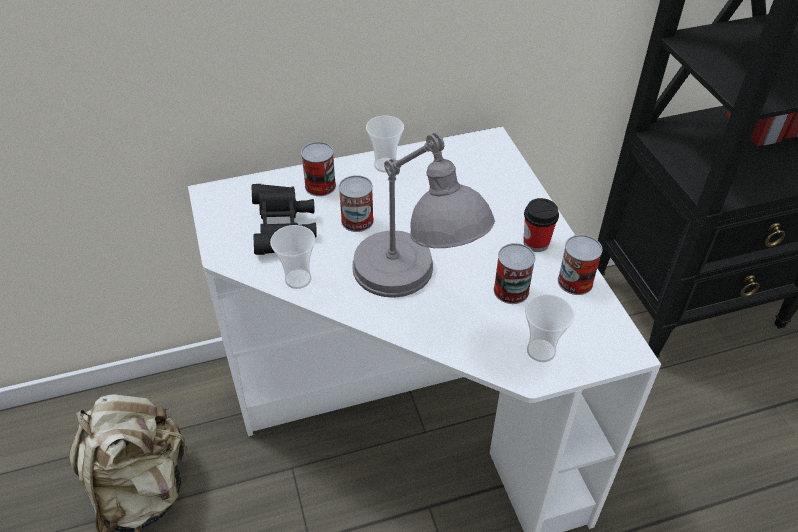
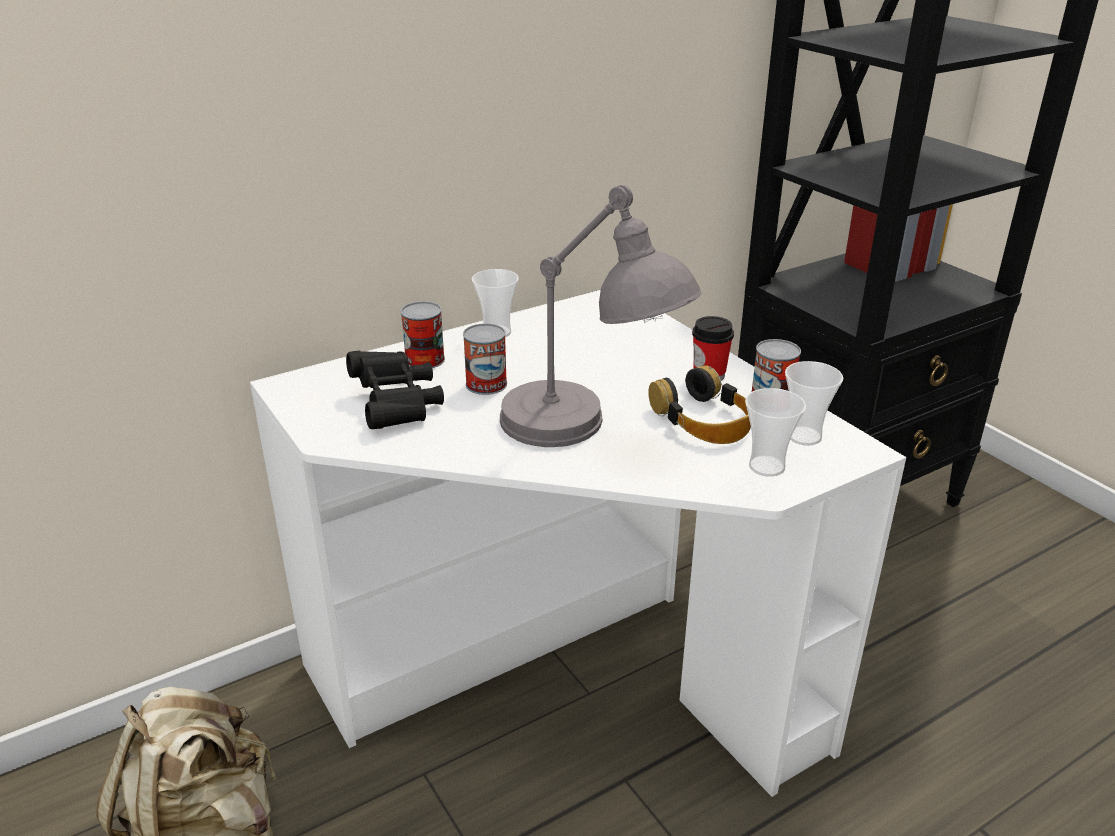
camera: 15 degrees left, 15 degrees down
cup [270,225,315,289] -> cup moved to [785,361,843,446]
can [494,243,535,304] -> headphones [648,365,751,444]

